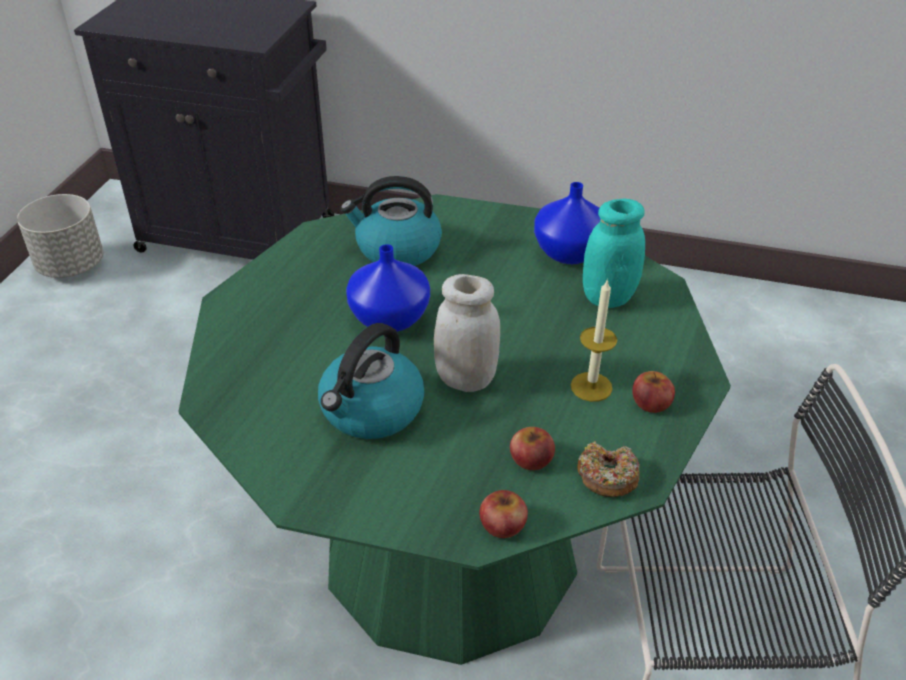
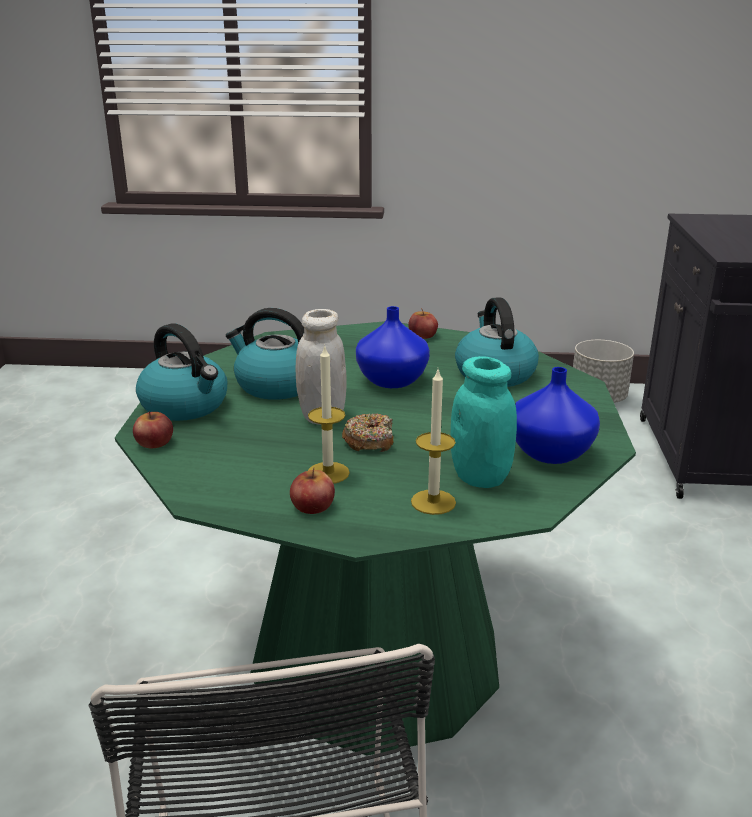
camera: 80 degrees right, 15 degrees down
apple [510,427,555,470] -> apple moved to [408,308,438,339]
donut [577,441,640,497] -> donut moved to [342,413,394,452]
none -> kettle [136,324,227,421]
none -> candle [411,370,456,515]

